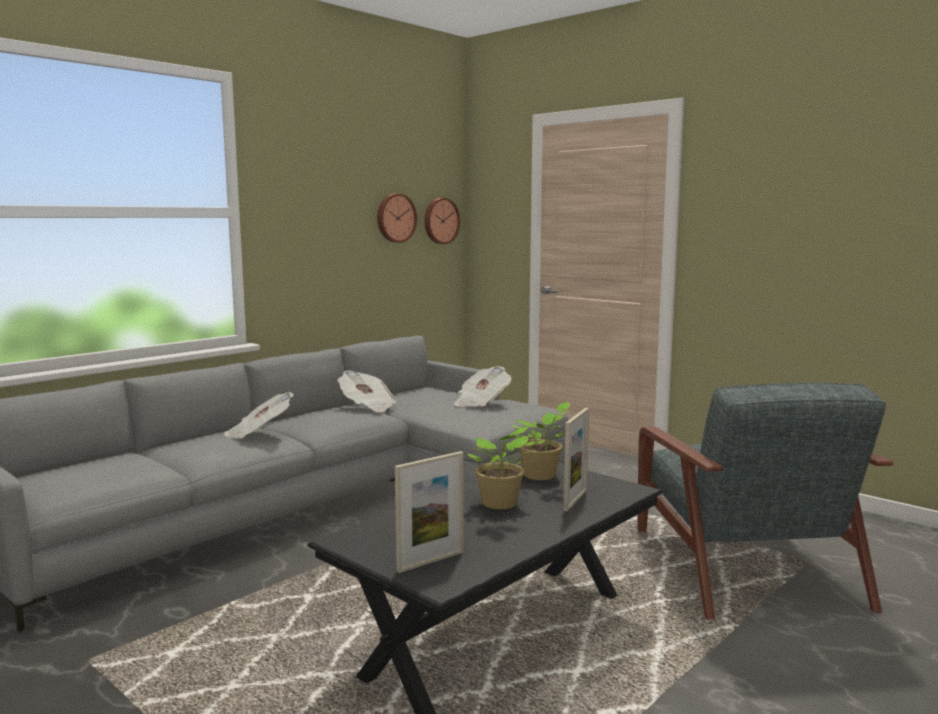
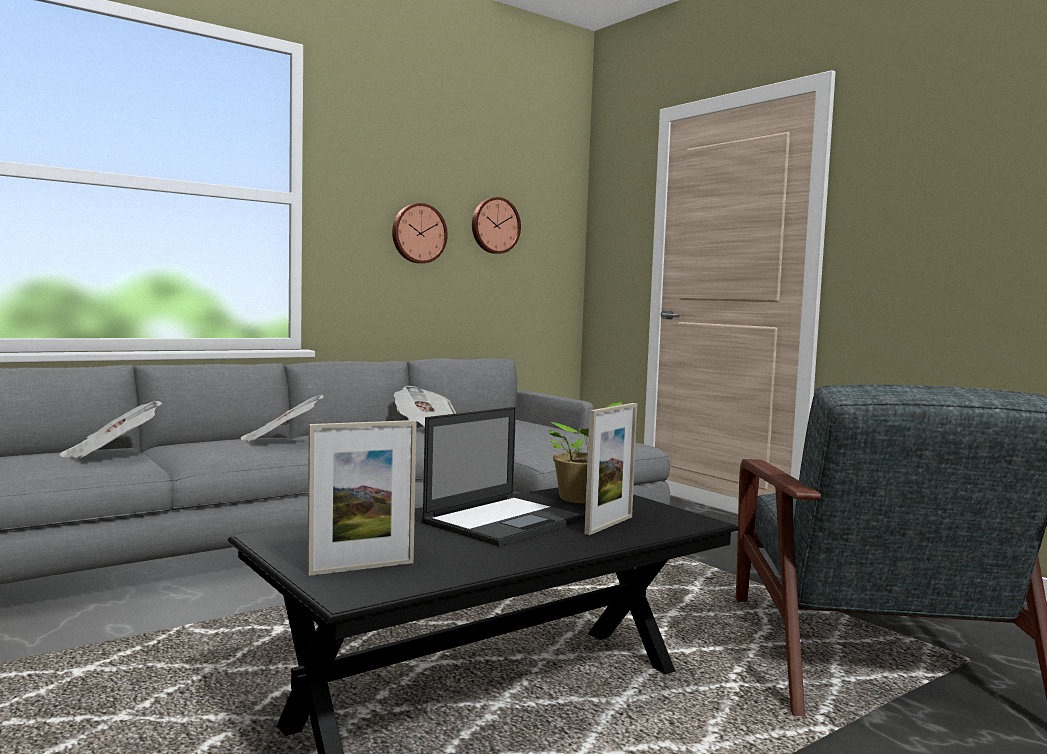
camera: 10 degrees right, 5 degrees down
wall clock [424,198,460,244] -> wall clock moved to [392,203,448,263]
newspaper [454,366,511,407] -> newspaper moved to [60,401,162,458]
potted plant [467,426,536,509] -> laptop [422,407,585,546]

